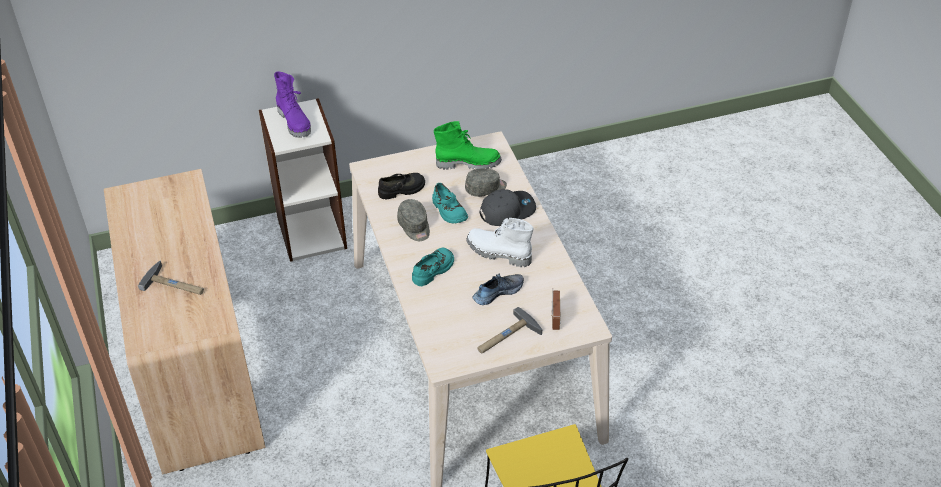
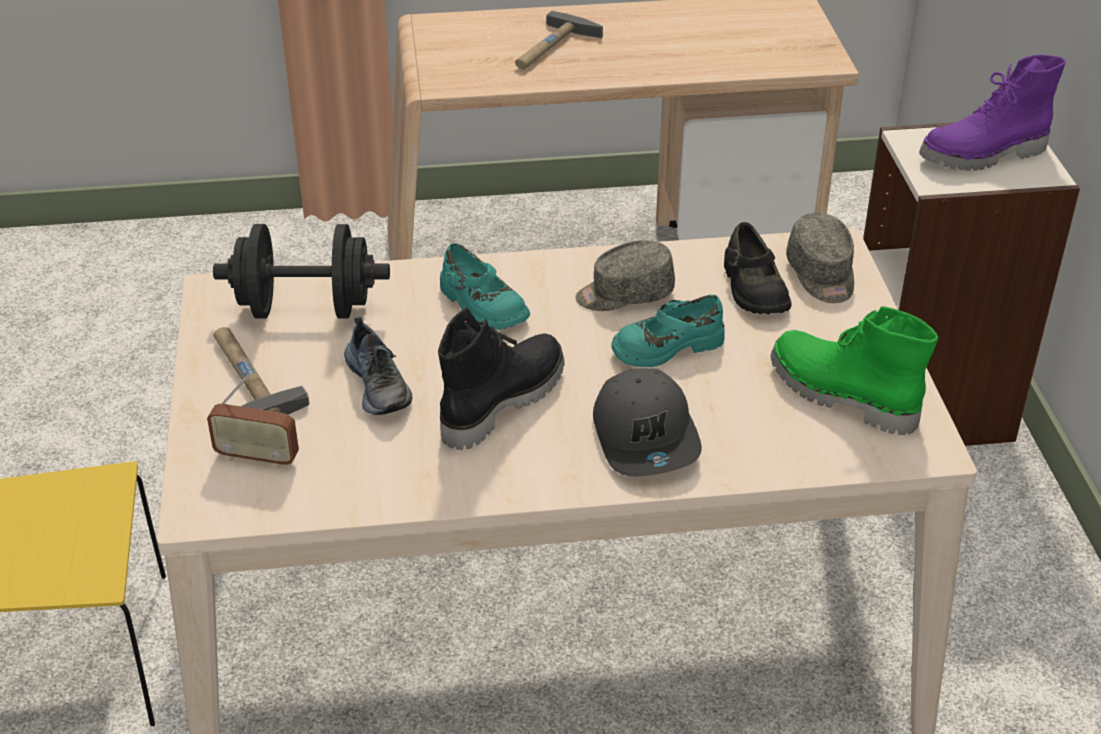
camera: 100 degrees right, 5 degrees down
green boot [434,121,502,170] -> green boot turned 120 degrees clockwise [770,306,938,435]
grey cap [465,168,507,197] -> grey cap moved to [786,213,854,303]
white boot [466,218,533,267] -> black boot [438,307,564,450]
none -> black dumbbell [213,224,390,319]

